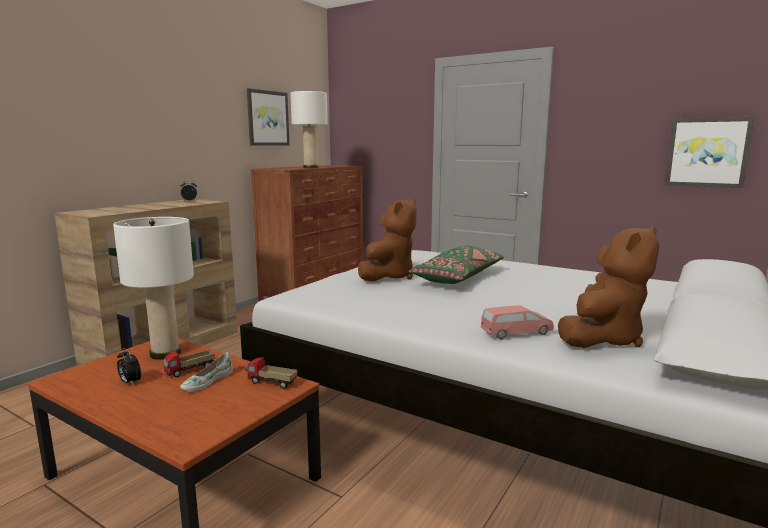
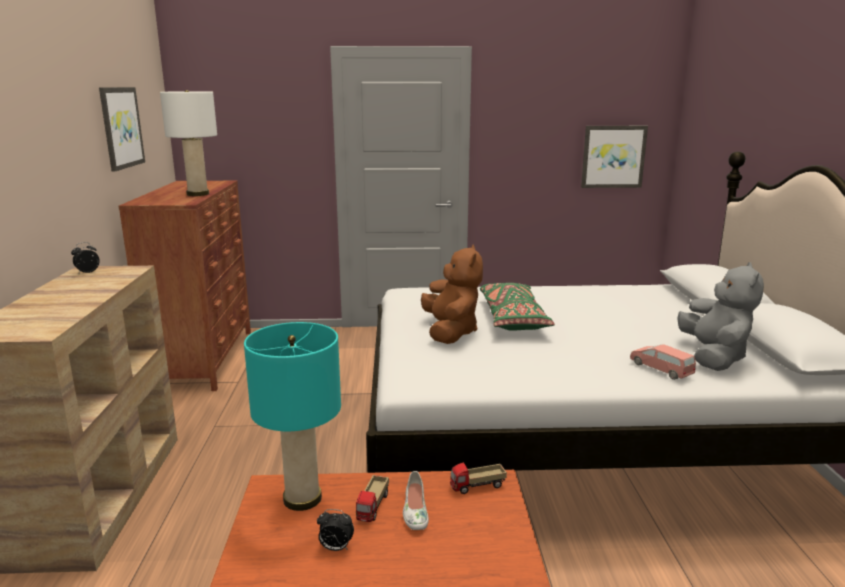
camera: 35 degrees left, 5 degrees up
white table lamp [113,217,194,360] -> turquoise table lamp [244,322,341,511]
pink toy car [481,305,554,340] -> pink toy car turned 75 degrees counterclockwise [630,344,696,380]
brown plush toy [558,226,660,348] -> grey plush toy [677,262,764,371]

